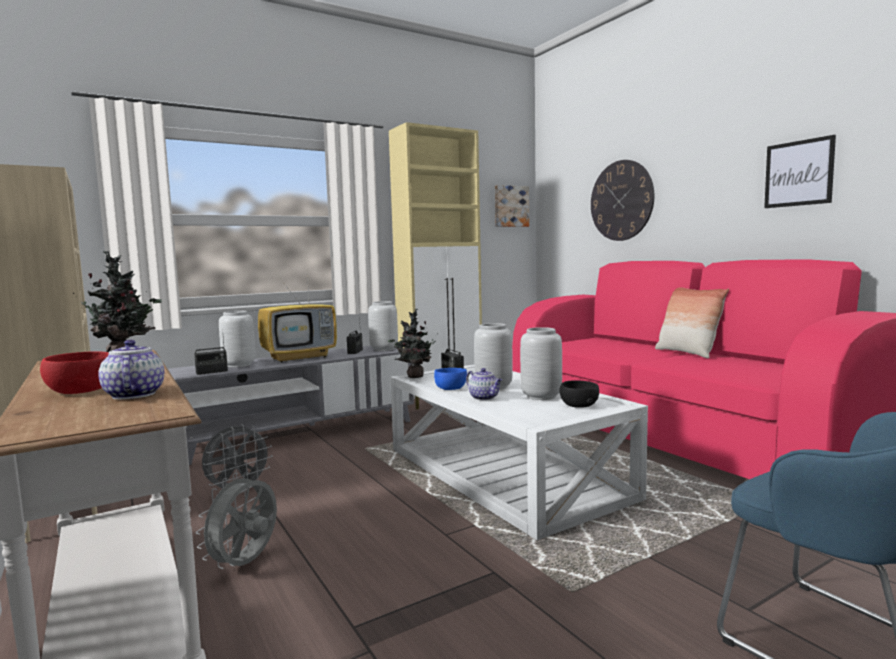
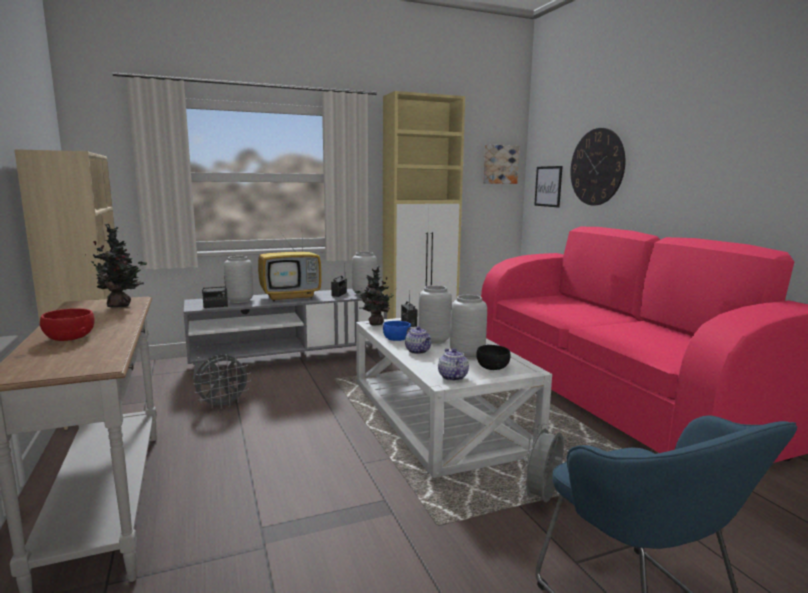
camera: 10 degrees right, 5 degrees up
teapot [98,340,164,399] -> teapot moved to [438,348,469,381]
grey fan [196,472,277,569] -> grey fan moved to [520,423,564,503]
pillow [655,287,729,358] -> none
picture [764,135,836,208] -> picture moved to [534,166,563,208]

